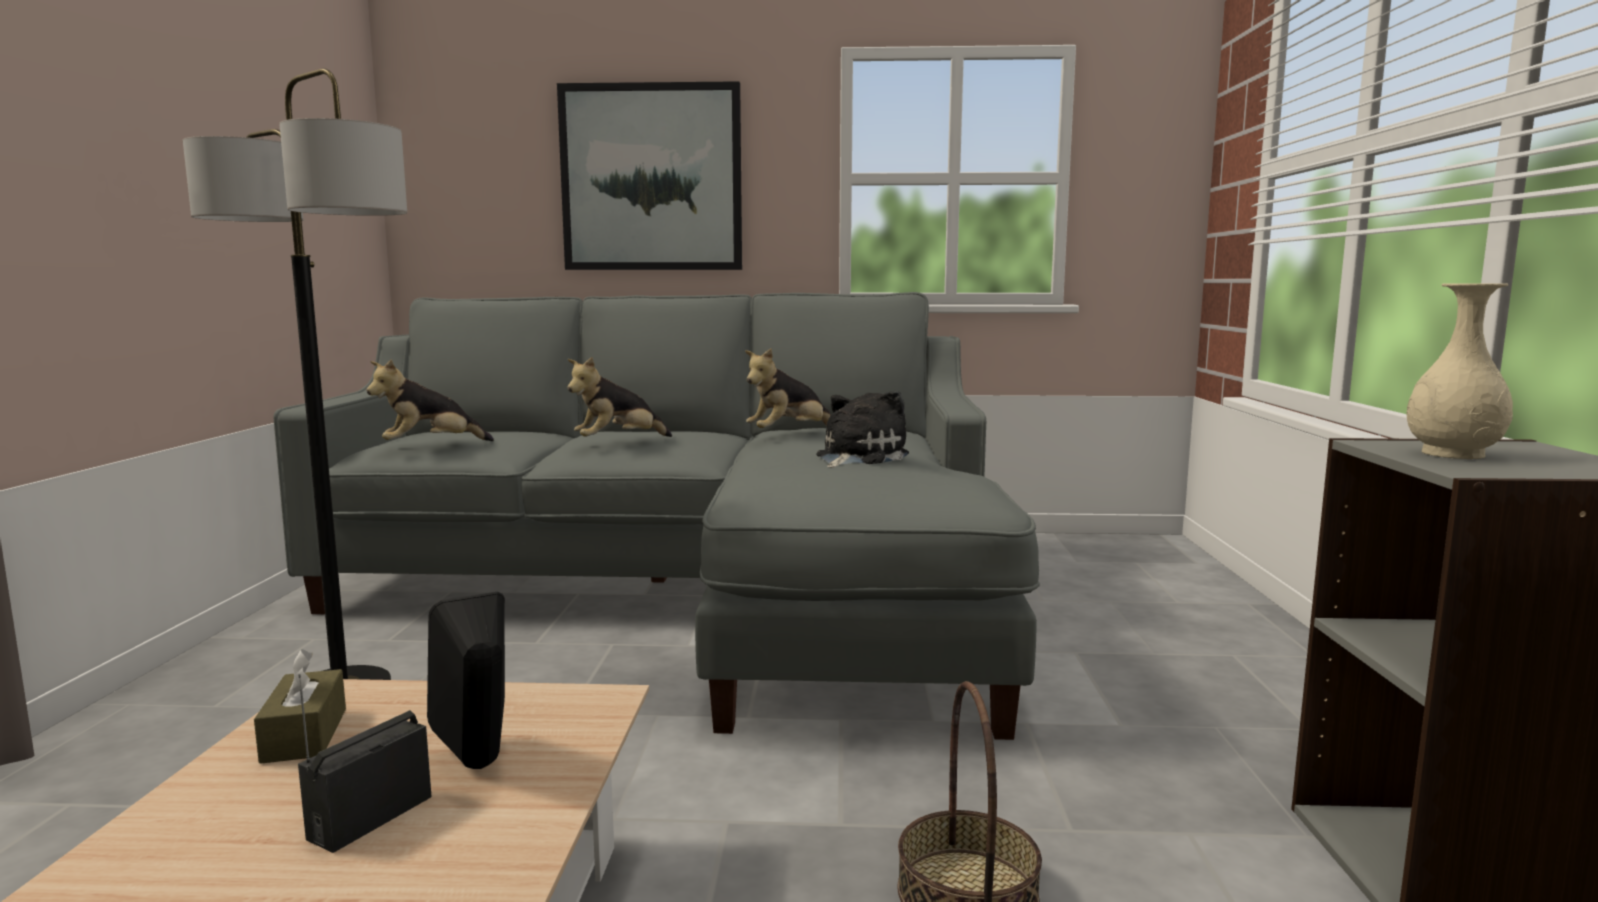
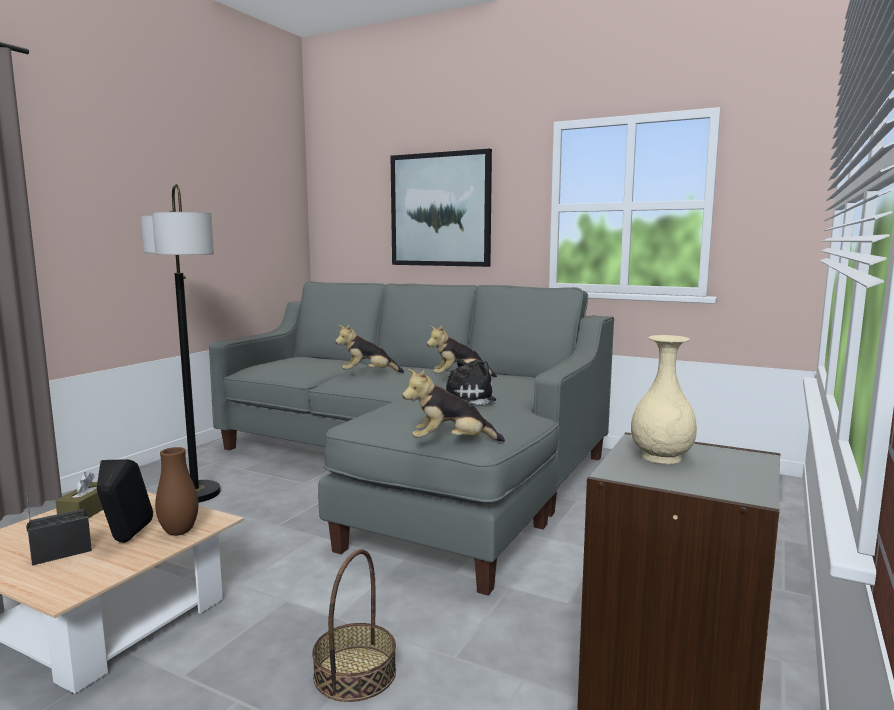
camera: 25 degrees right, 0 degrees up
plush toy [367,359,494,441] -> plush toy moved to [402,369,505,442]
none -> brown vase [155,447,198,536]

